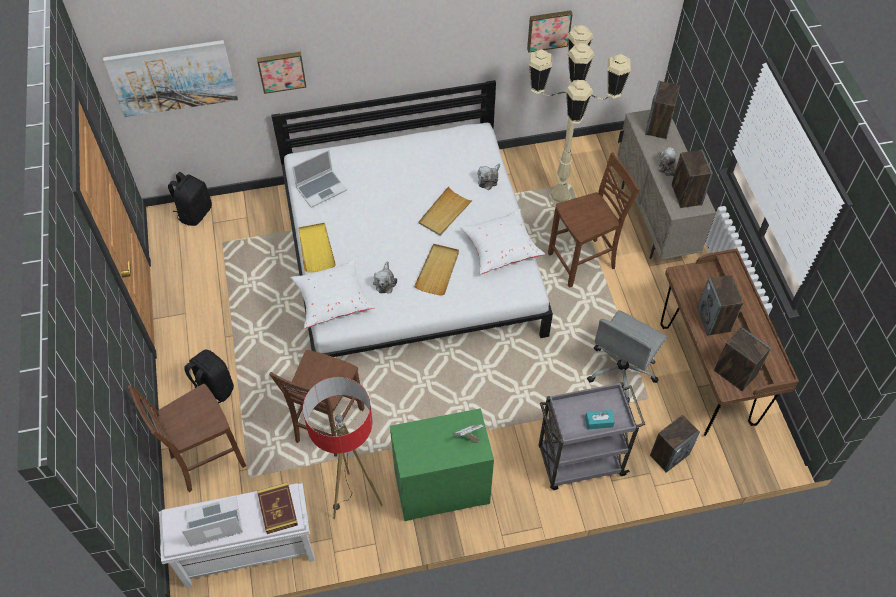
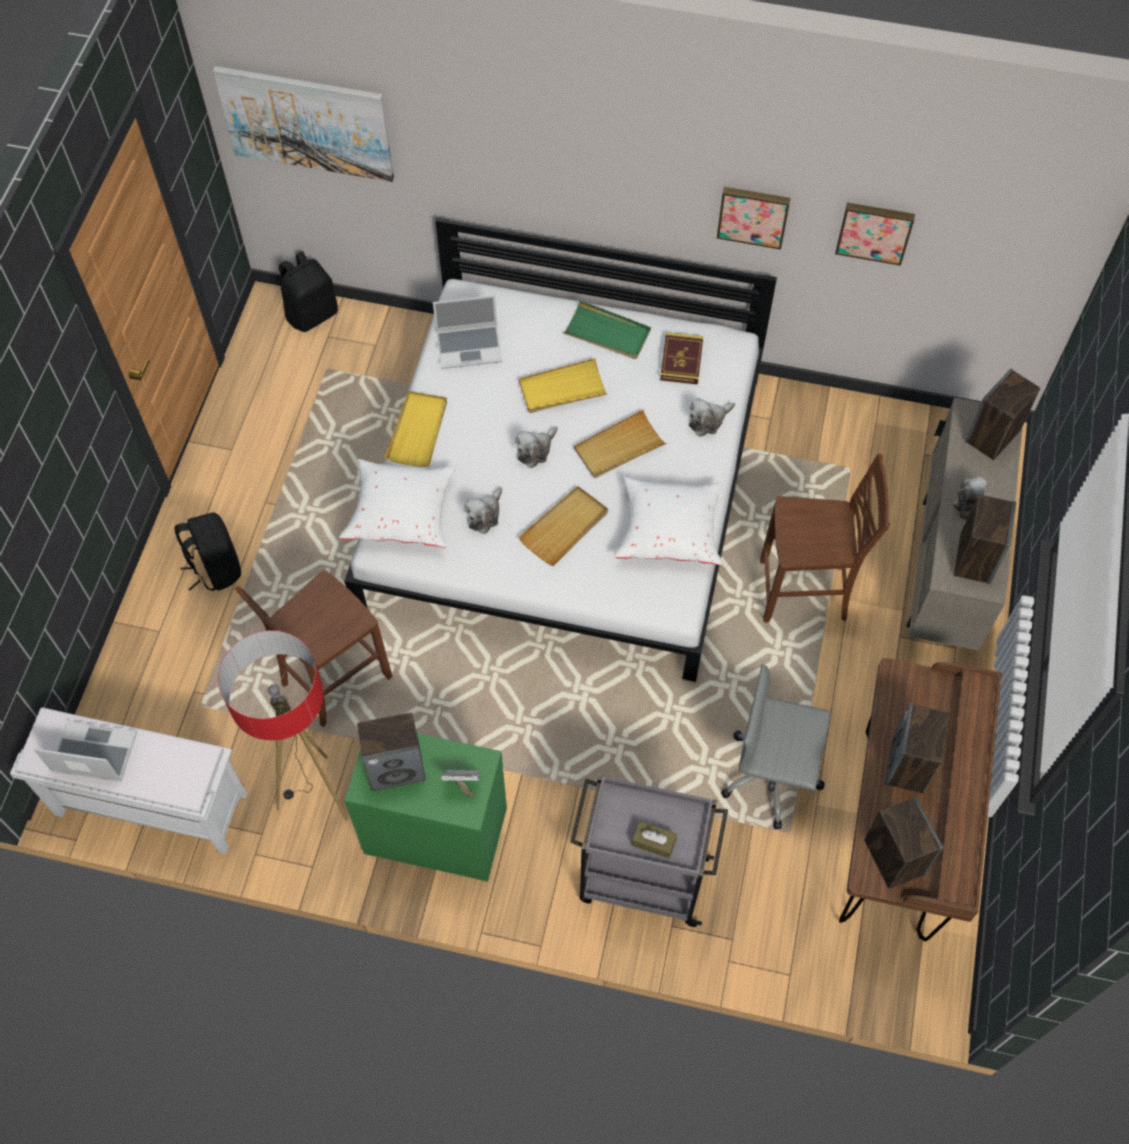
camera: 25 degrees right, 5 degrees up
brown chair [128,384,246,492] -> none
picture [257,52,307,94] -> picture moved to [717,187,791,250]
book [257,482,298,534] -> book moved to [660,332,703,385]
beige floor lamp [529,25,631,204] -> none
turquoise tissue box [585,410,615,429] -> brown tissue box [632,821,677,858]
grey office chair [587,310,667,403] -> grey office chair turned 45 degrees clockwise [721,664,830,829]
speaker [650,415,700,473] -> speaker moved to [357,712,426,791]
none -> plush toy [515,426,558,468]
none -> yellow tray [519,358,608,413]
none -> green tray [562,300,651,359]

